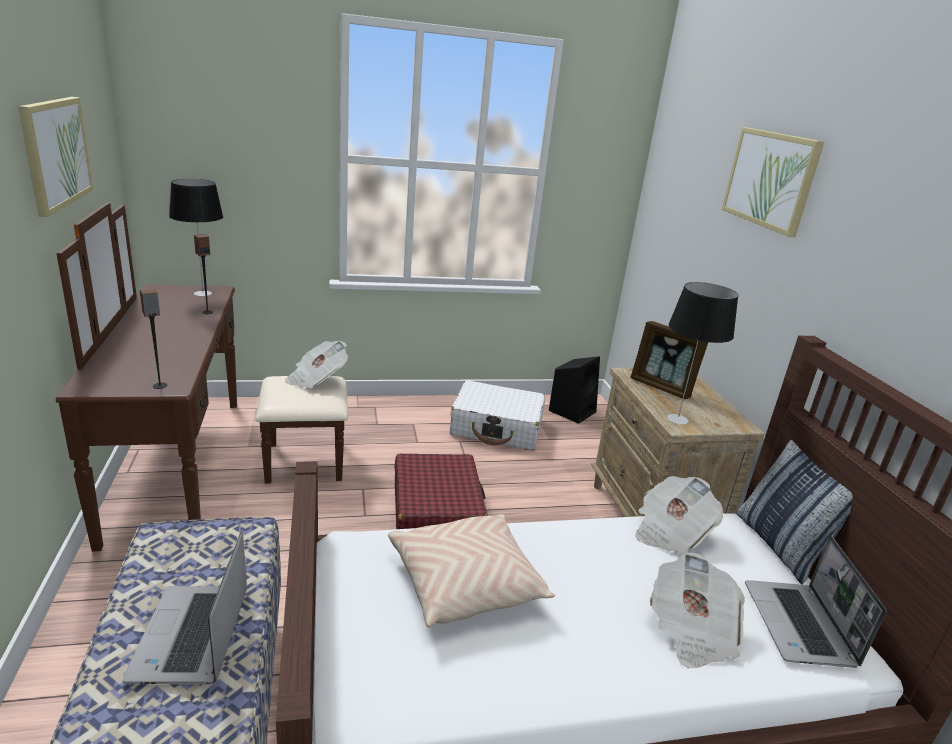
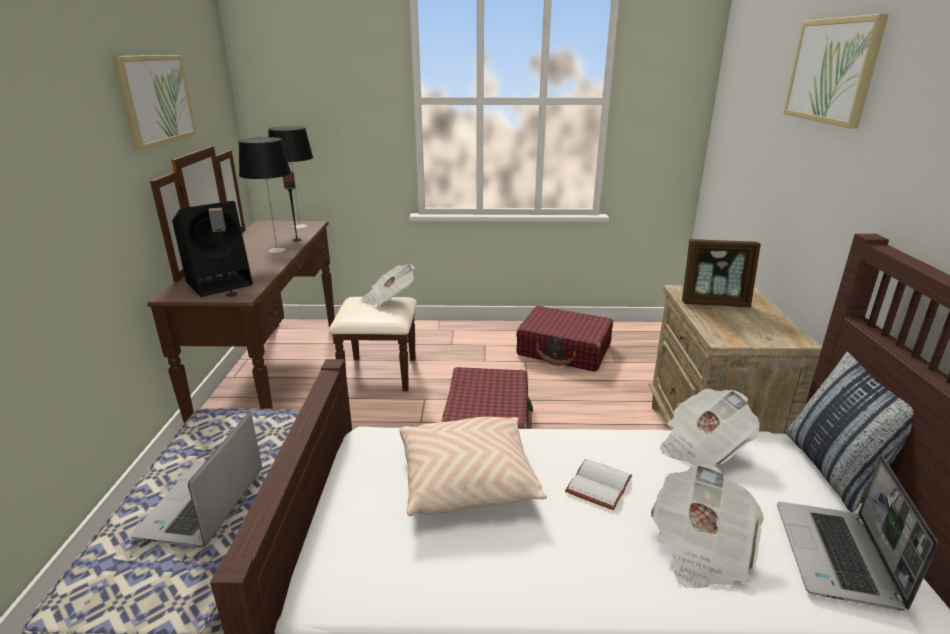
camera: 15 degrees right, 0 degrees up
white suitcase [450,380,546,451] -> red suitcase [516,306,613,372]
black speaker [549,356,600,424] -> black speaker moved to [172,201,253,297]
picture frame [630,321,708,399] -> picture frame turned 45 degrees counterclockwise [682,239,761,307]
table lamp [667,282,738,424] -> table lamp moved to [239,137,291,253]
none -> white book [565,459,632,510]

